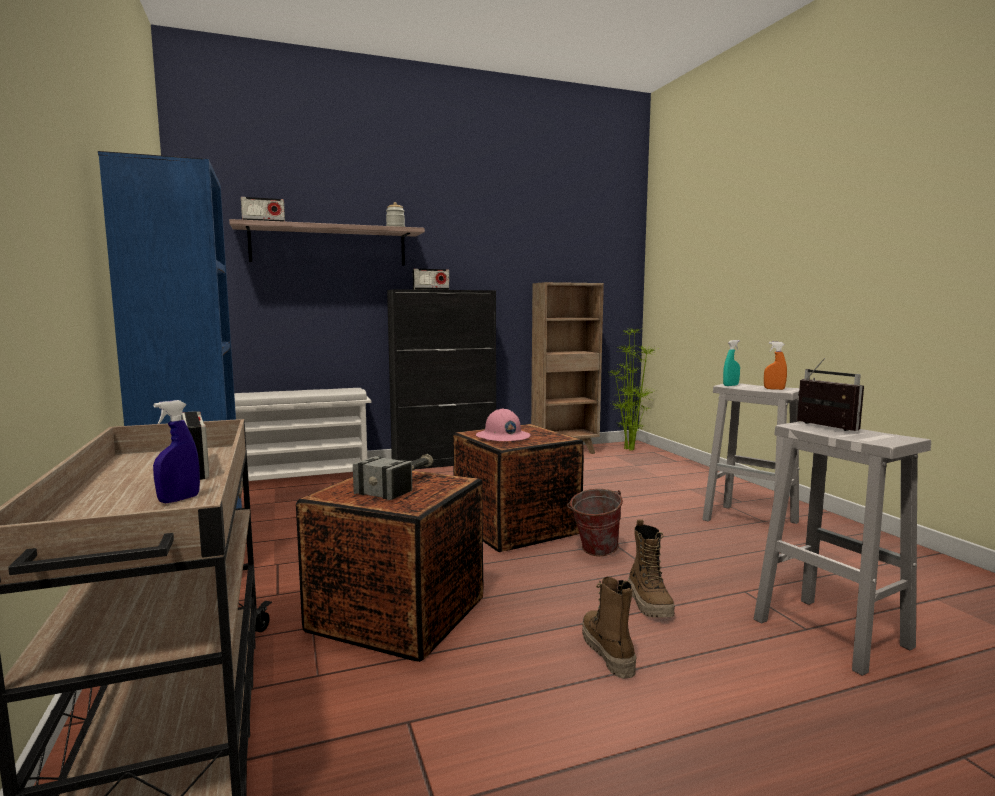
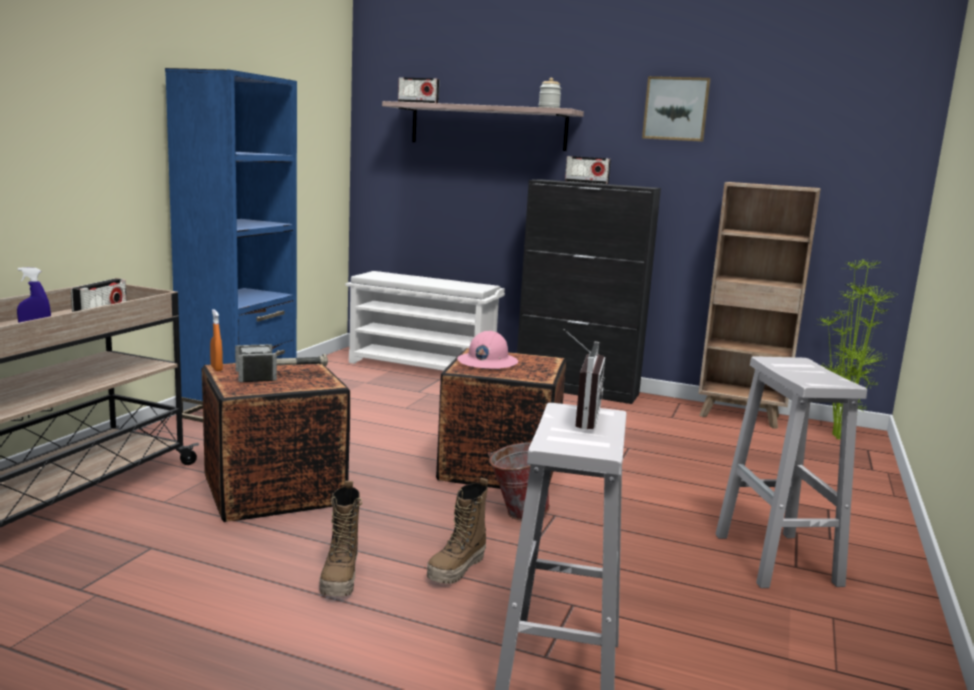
camera: 40 degrees right, 5 degrees up
boot [582,577,636,679] -> boot turned 150 degrees clockwise [319,481,362,596]
turquoise spray bottle [723,340,740,386] -> none
orange spray bottle [764,342,787,390] -> orange spray bottle moved to [210,309,223,371]
none -> picture [642,76,711,142]

